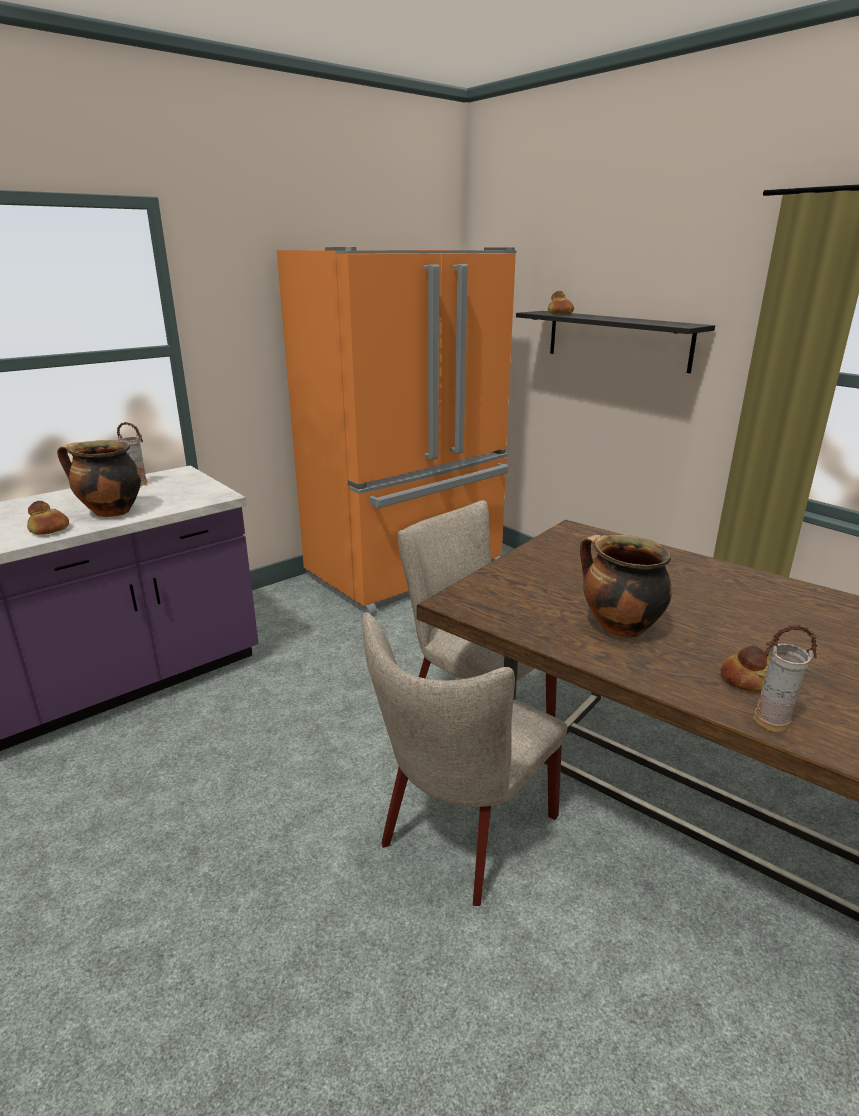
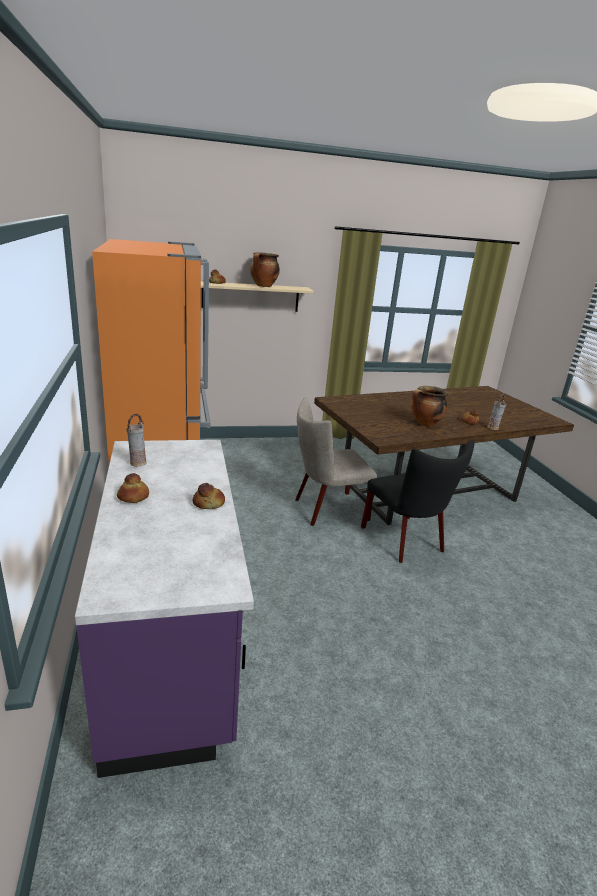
camera: 65 degrees left, 0 degrees up
cooking pot [57,440,141,517] -> cooking pot moved to [250,252,280,287]
beige chair [362,612,567,906] -> black chair [361,440,475,563]
black shelf [516,311,715,373] -> beige shelf [201,281,314,312]
none -> bread [117,473,149,503]

